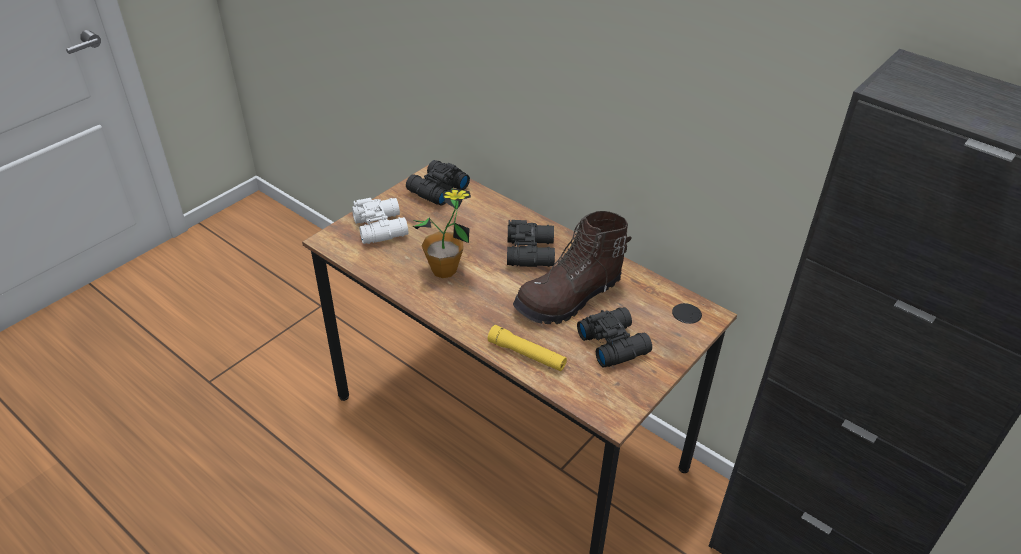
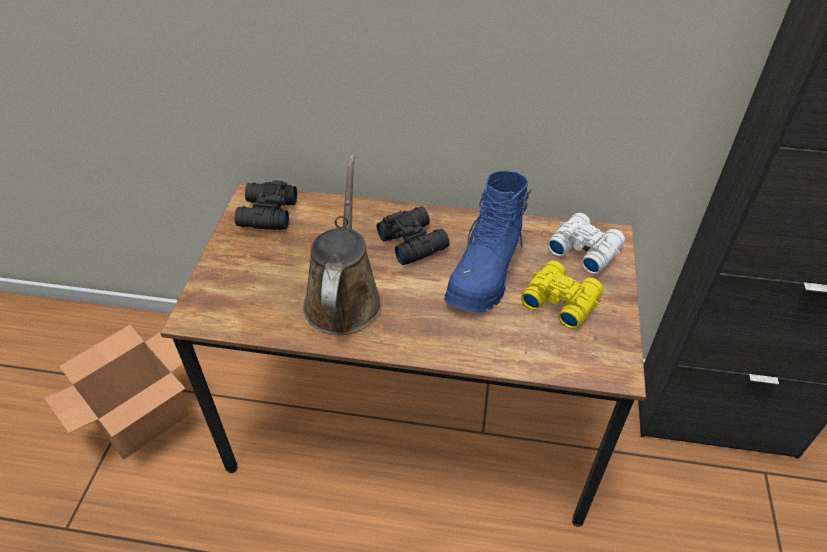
camera: 30 degrees left, 5 degrees up
white binoculars [352,198,409,244] -> white binoculars moved to [547,213,625,274]
potted plant [413,188,471,278] -> brown watering can [303,155,383,335]
yellow flashlight [488,325,567,371] -> none
brown boot [513,211,632,324] -> blue boot [444,171,531,312]
black binoculars [577,307,652,368] -> yellow binoculars [521,261,603,329]
none -> cardboard box [44,325,189,459]

